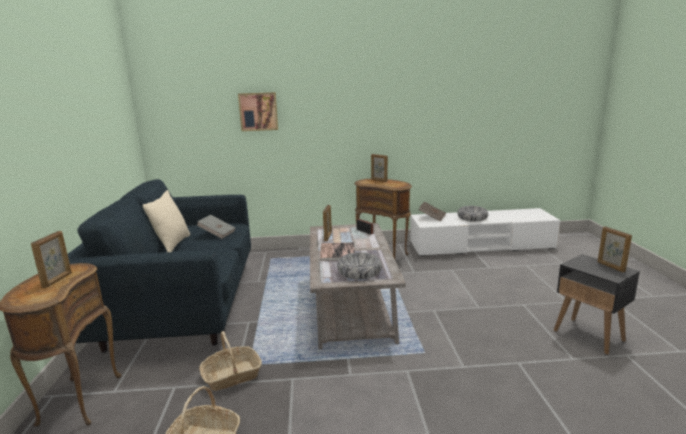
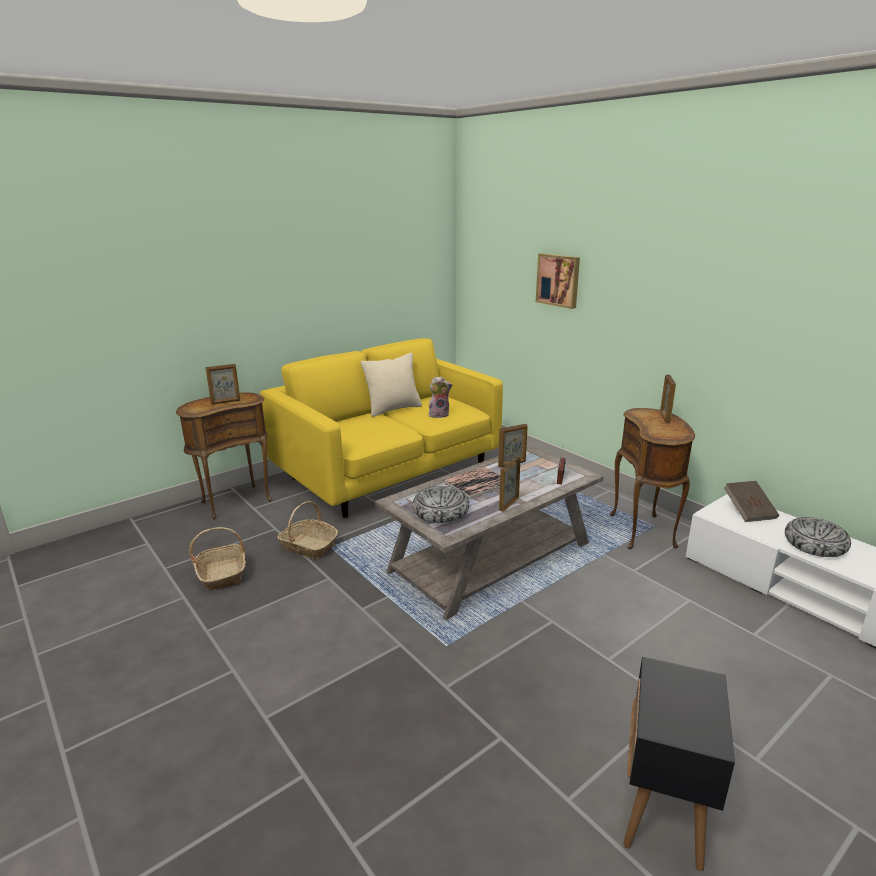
camera: 55 degrees right, 5 degrees up
blue sofa [68,179,251,353] -> yellow sofa [260,338,503,518]
grey book [197,215,235,239] -> plush toy [429,376,453,418]
picture frame [598,227,632,272] -> picture frame moved to [499,457,521,512]

